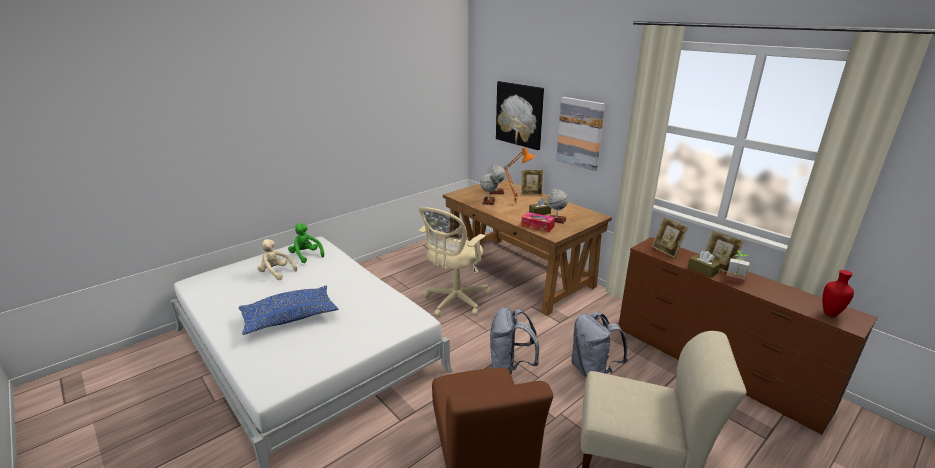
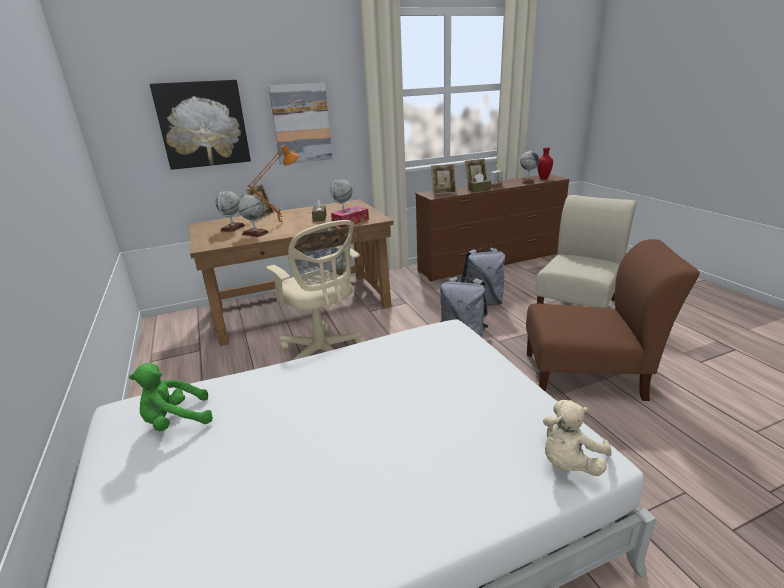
camera: 70 degrees left, 0 degrees up
blue pillow [239,286,338,335] -> none
beige plush toy [258,239,297,280] -> beige plush toy moved to [543,400,612,476]
none -> globe [520,149,539,183]

